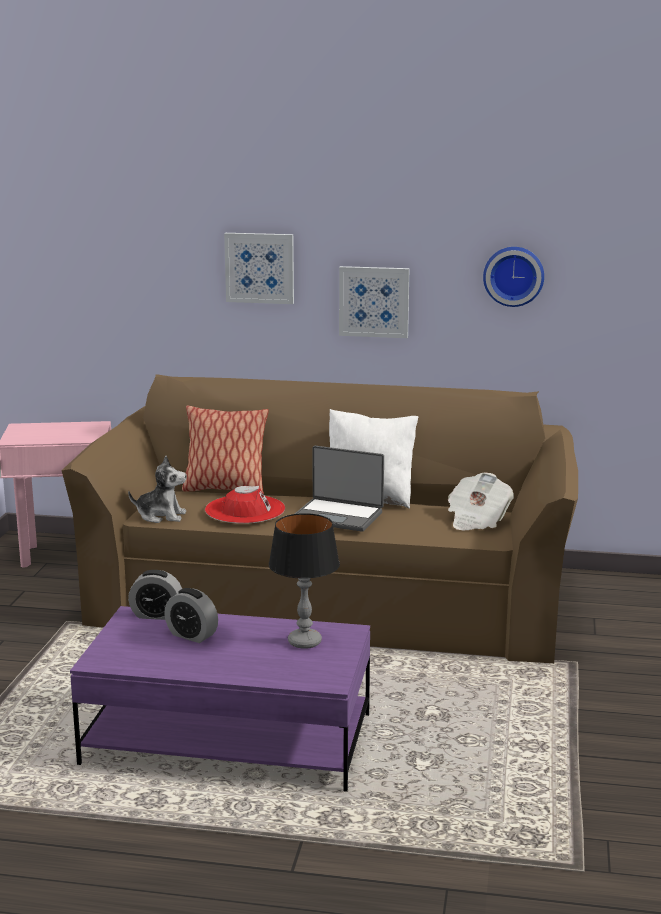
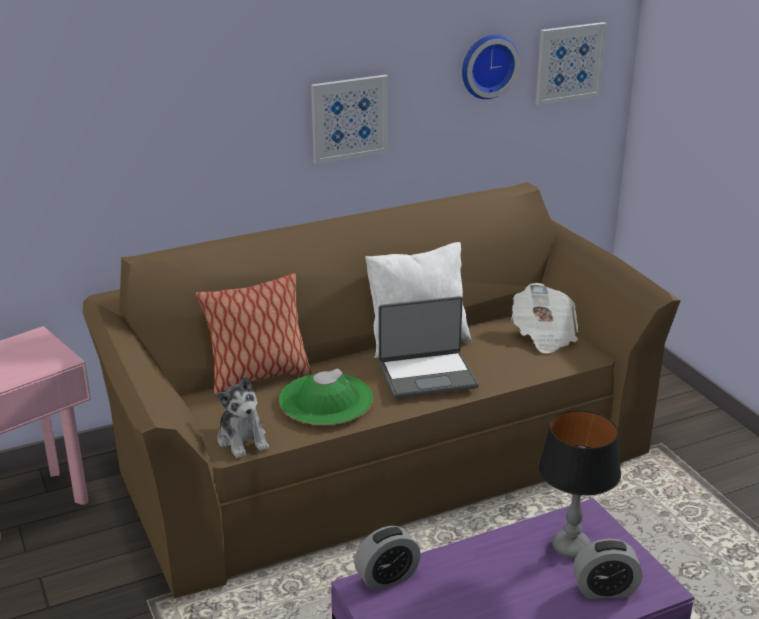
camera: 35 degrees left, 10 degrees up
plush toy [128,456,187,523] -> plush toy turned 90 degrees clockwise [217,376,269,458]
alarm clock [165,588,218,643] -> alarm clock moved to [573,539,643,599]
red hat [205,486,285,524] -> green hat [279,368,373,425]
picture [224,233,294,304] -> picture moved to [535,22,607,105]

